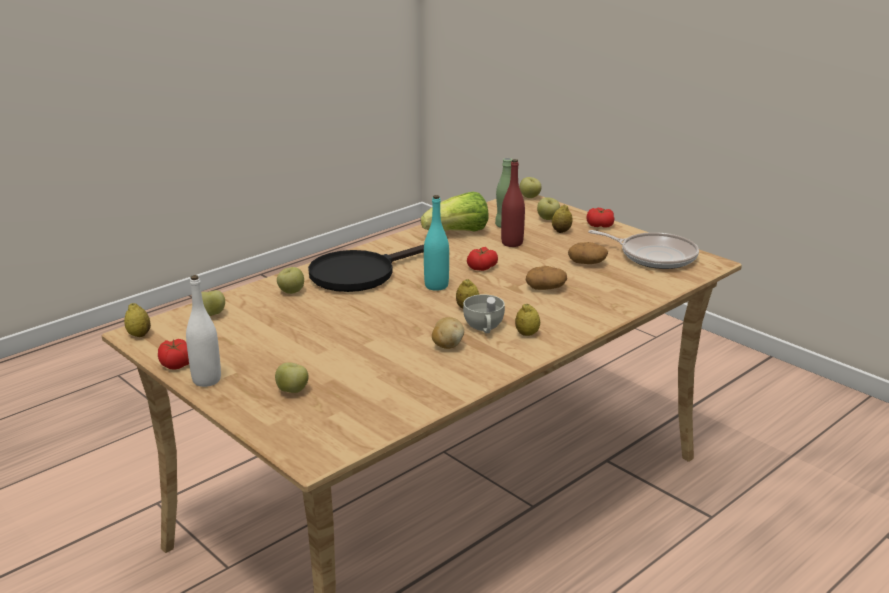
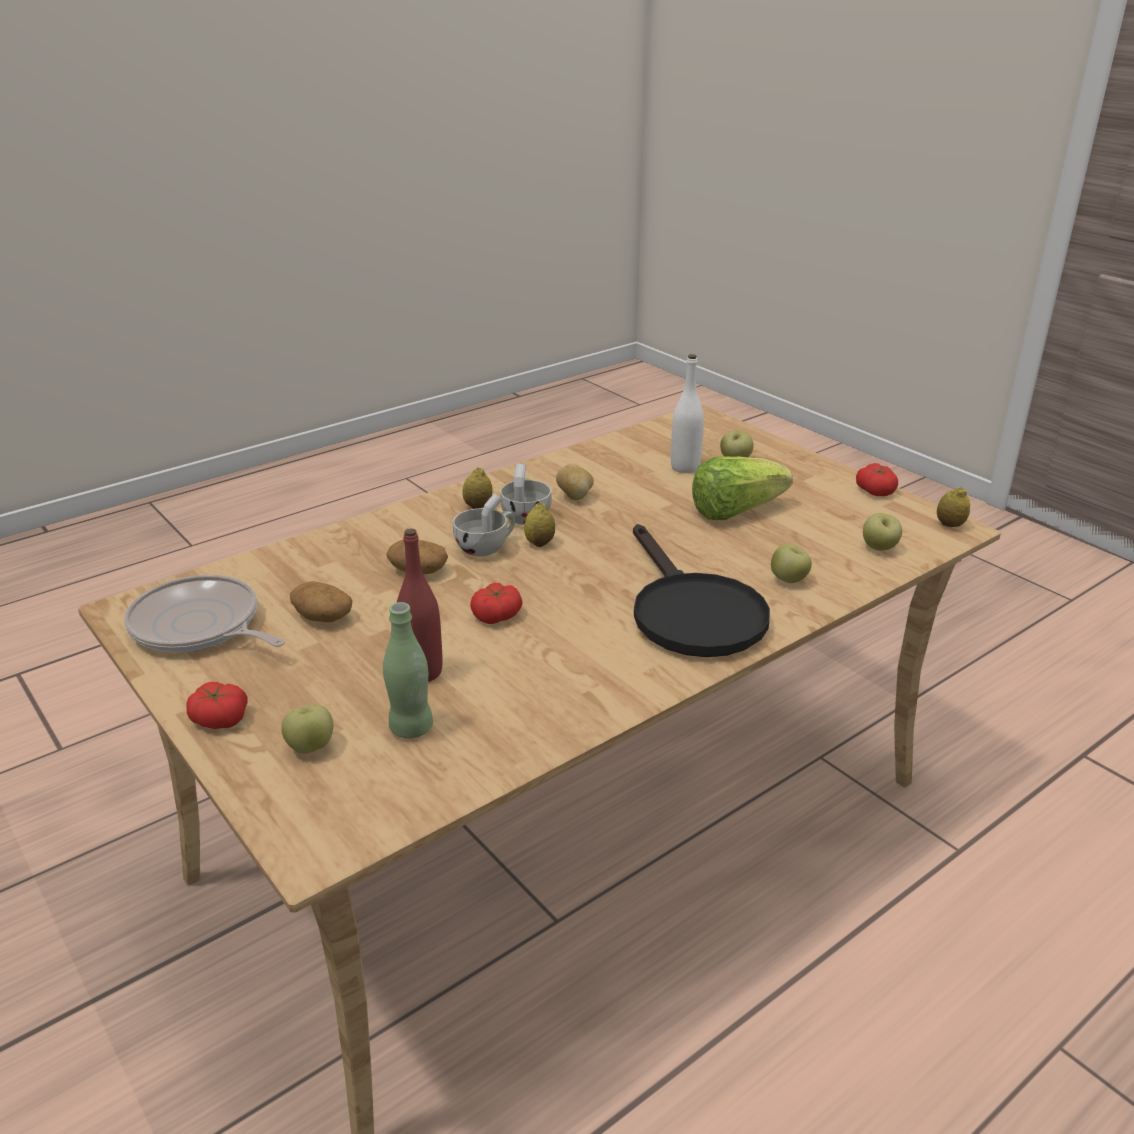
camera: 175 degrees left, 5 degrees up
white bottle [186,275,221,387] -> white bottle moved to [671,354,704,473]
black frying pan [308,245,424,292] -> black frying pan turned 105 degrees clockwise [633,524,770,657]
lettuce [421,192,489,231] -> lettuce moved to [692,456,793,520]
turquoise bottle [424,195,449,291] -> none
apple [519,177,542,198] -> none
lemon [552,205,573,233] -> none
none -> white cup [453,493,515,557]

